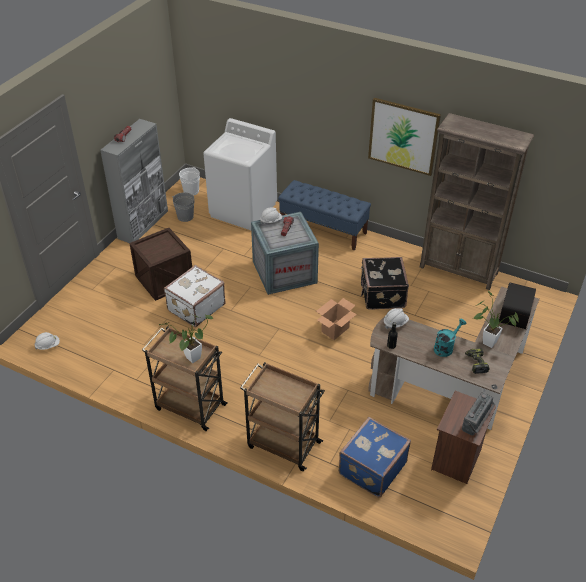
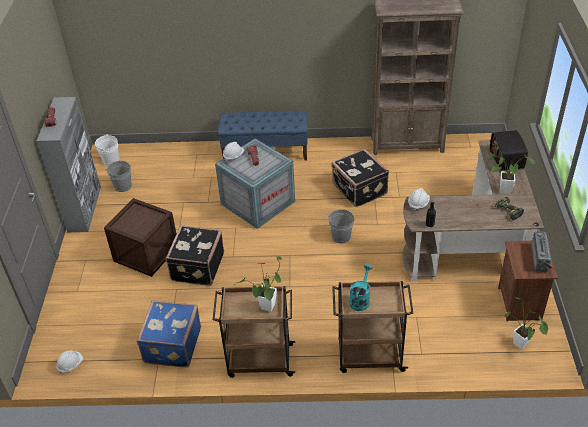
camera: 25 degrees left, 0 degrees up
white suitcase [164,265,226,327] -> black suitcase [166,225,224,286]
white washing machine [203,118,277,230] -> none
cardboard box [316,298,357,340] -> grey bucket [328,209,355,243]
blue suitcase [339,417,411,498] -> blue suitcase moved to [137,300,201,368]
picture [368,98,441,176] -> none
turquoise watering can [434,318,466,357] -> turquoise watering can moved to [349,264,373,311]
none -> potted plant [504,297,548,349]

